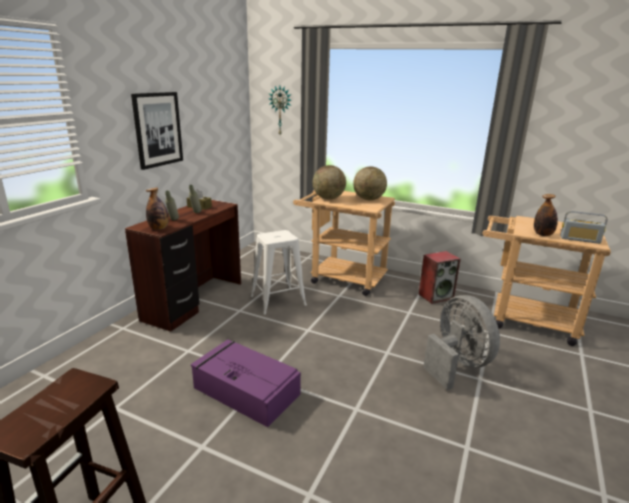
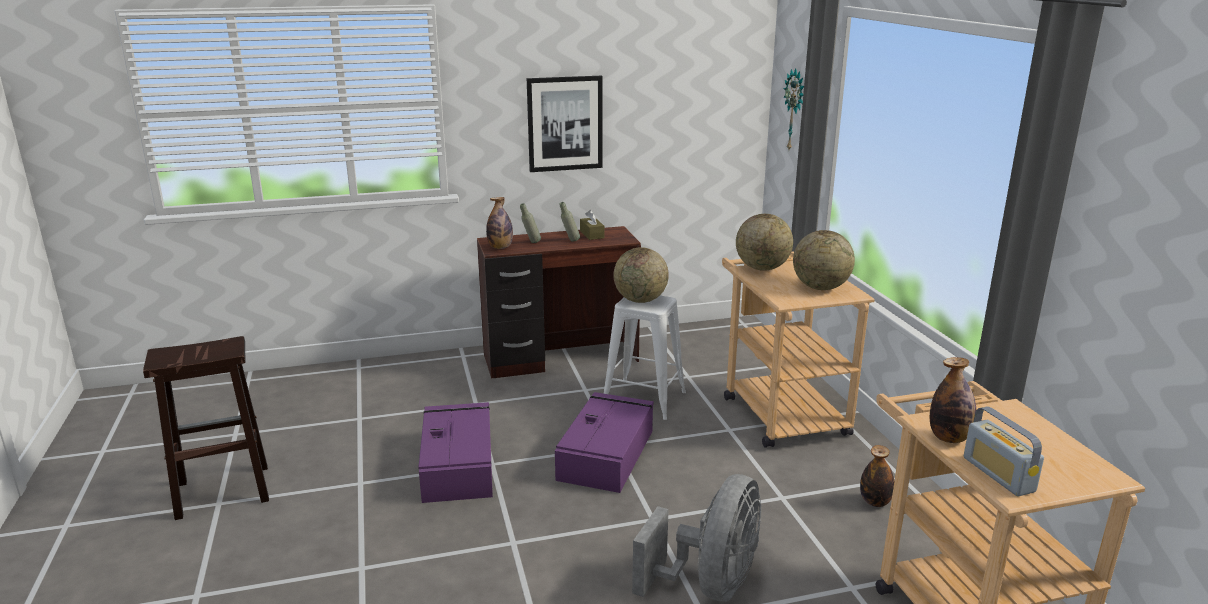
camera: 50 degrees right, 0 degrees up
speaker [419,251,460,304] -> bottle [860,445,894,507]
none -> purple storage box [555,392,654,493]
none -> globe [613,247,669,303]

